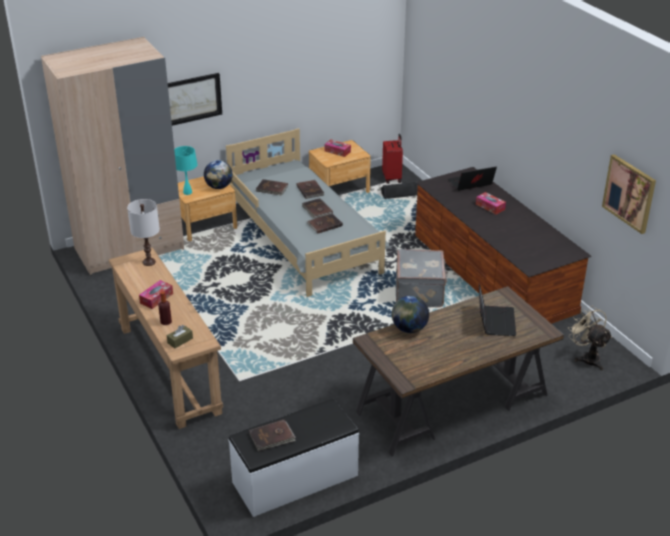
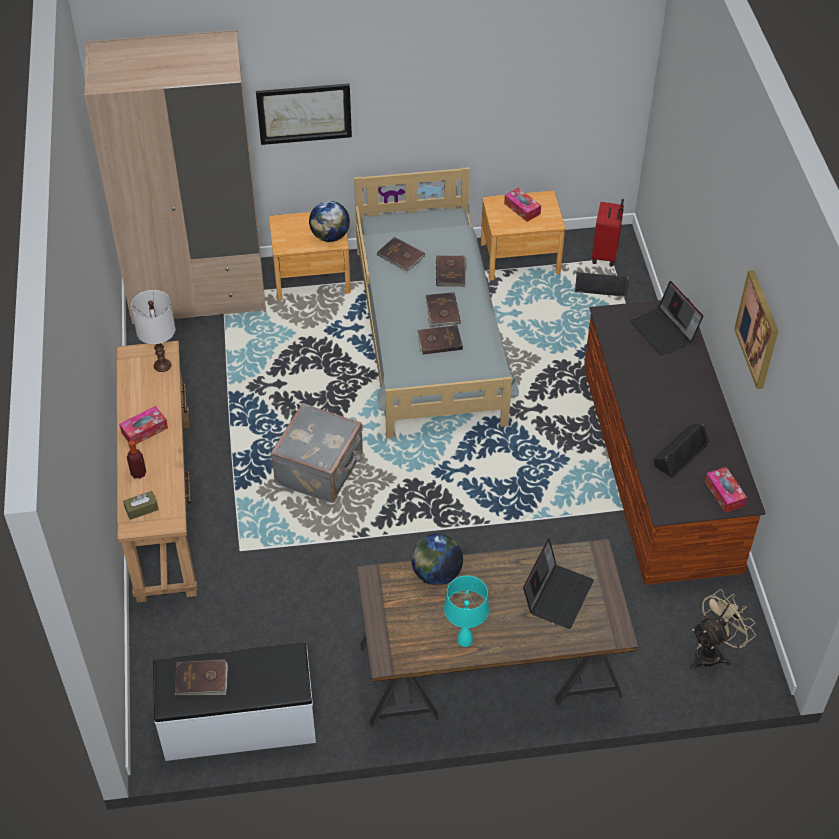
camera: 20 degrees right, 15 degrees up
turquoise table lamp [174,146,198,195] -> turquoise table lamp moved to [444,576,489,647]
grey suitcase [396,249,447,307] -> grey suitcase moved to [271,403,363,503]
laptop [448,166,497,191] -> laptop turned 120 degrees counterclockwise [630,281,703,356]
tissue box [476,192,506,215] -> tissue box moved to [705,467,747,513]
beige fan [568,306,612,370] -> beige fan turned 60 degrees clockwise [690,589,756,670]
picture [602,154,656,234] -> picture moved to [734,270,778,389]
none -> black speaker [653,423,710,479]

